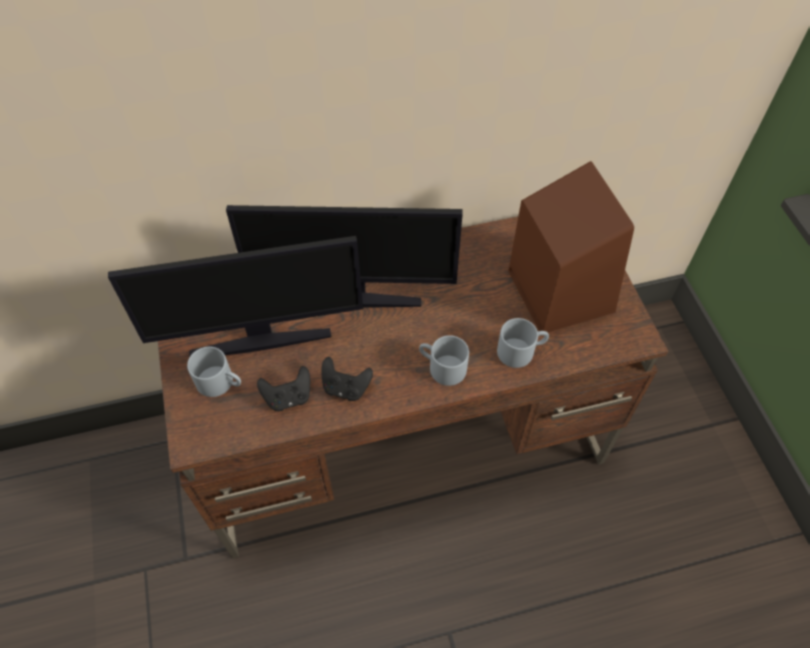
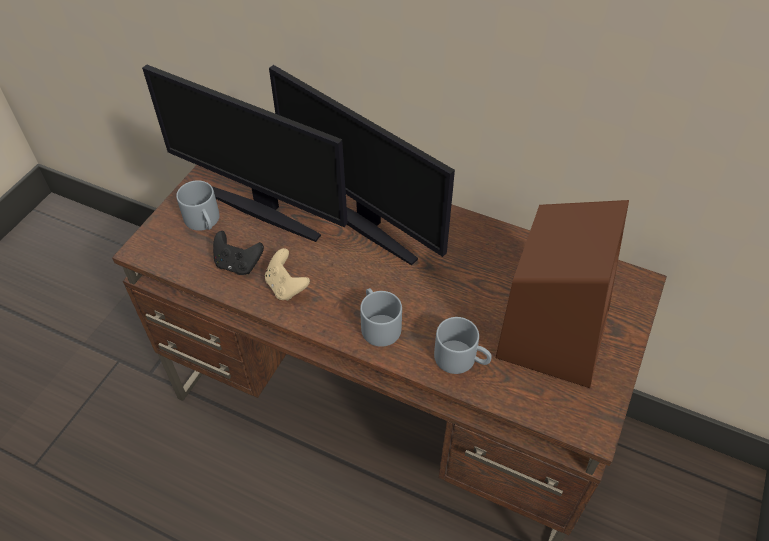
camera: 40 degrees right, 5 degrees down
black game controller [321,357,373,401] -> beige game controller [265,248,310,301]

